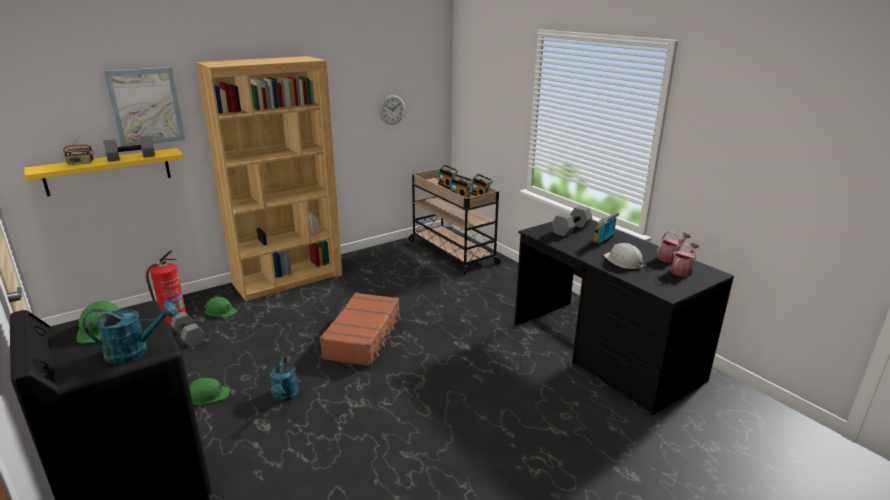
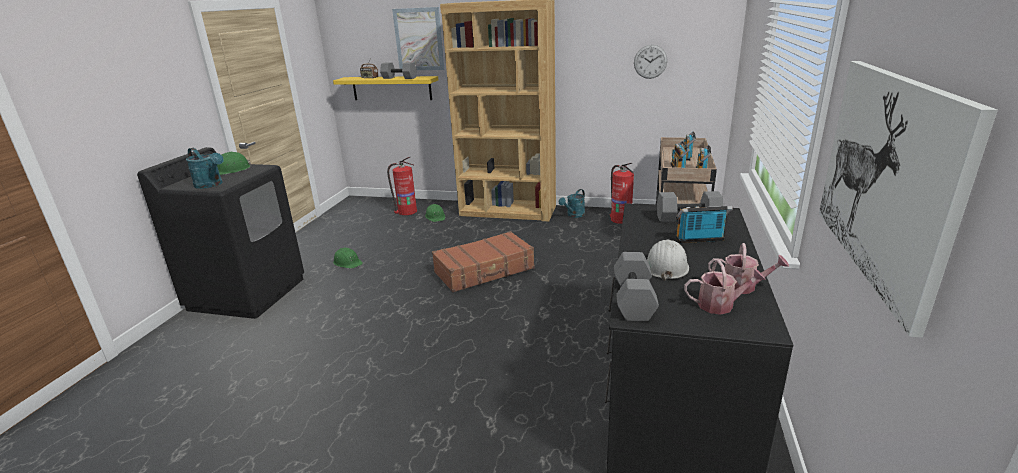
camera: 50 degrees right, 0 degrees up
grey dumbbell [170,311,205,347] -> grey dumbbell moved to [614,252,659,322]
turquoise watering can [270,356,299,402] -> turquoise watering can moved to [559,189,585,218]
none -> fire extinguisher [610,163,634,224]
none -> picture [819,61,998,338]

